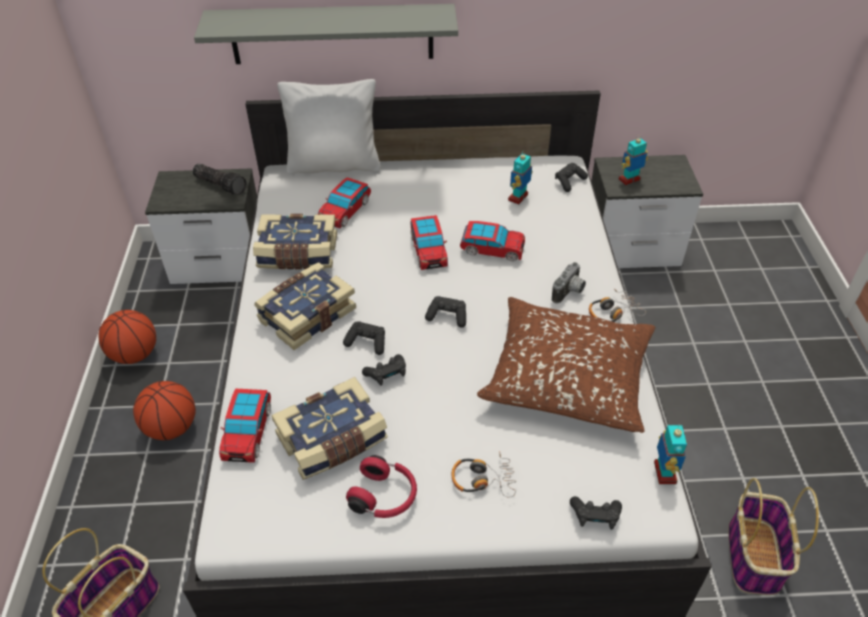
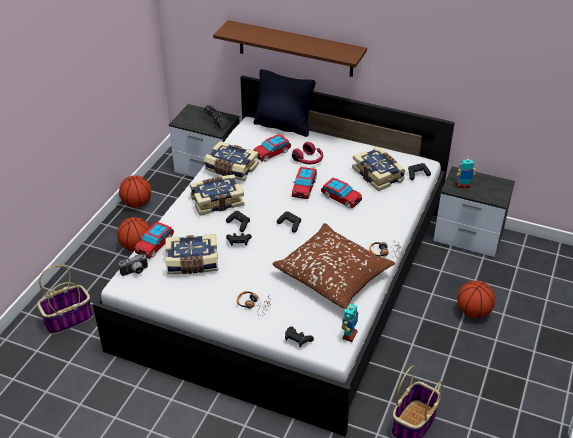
camera: 25 degrees right, 5 degrees down
grey shelf [194,4,458,64] -> brown shelf [213,20,367,77]
white pillow [277,79,381,174] -> black pillow [253,69,316,137]
red headphones [346,455,417,518] -> red headphones moved to [292,142,323,164]
toy robot [508,150,533,204] -> book [352,146,405,191]
camera [552,262,586,303] -> camera moved to [119,254,148,276]
none -> basketball [457,281,495,318]

